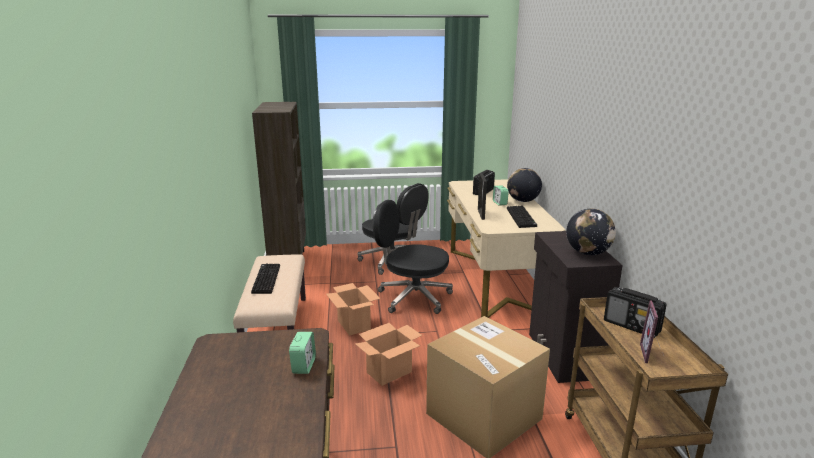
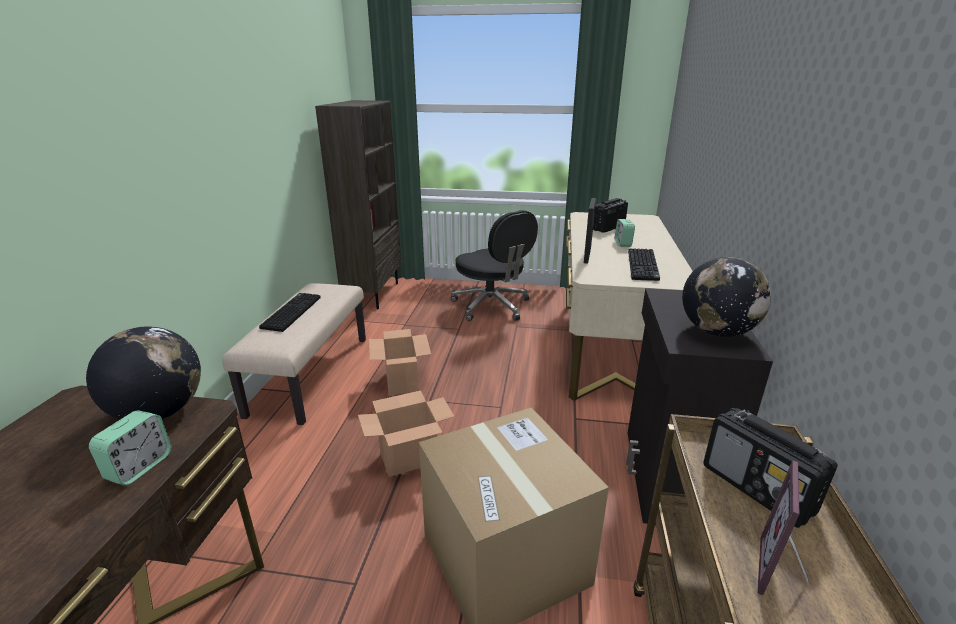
camera: 15 degrees right, 5 degrees up
black office chair [373,200,453,314] -> none
globe [507,168,542,202] -> globe moved to [86,327,201,420]

